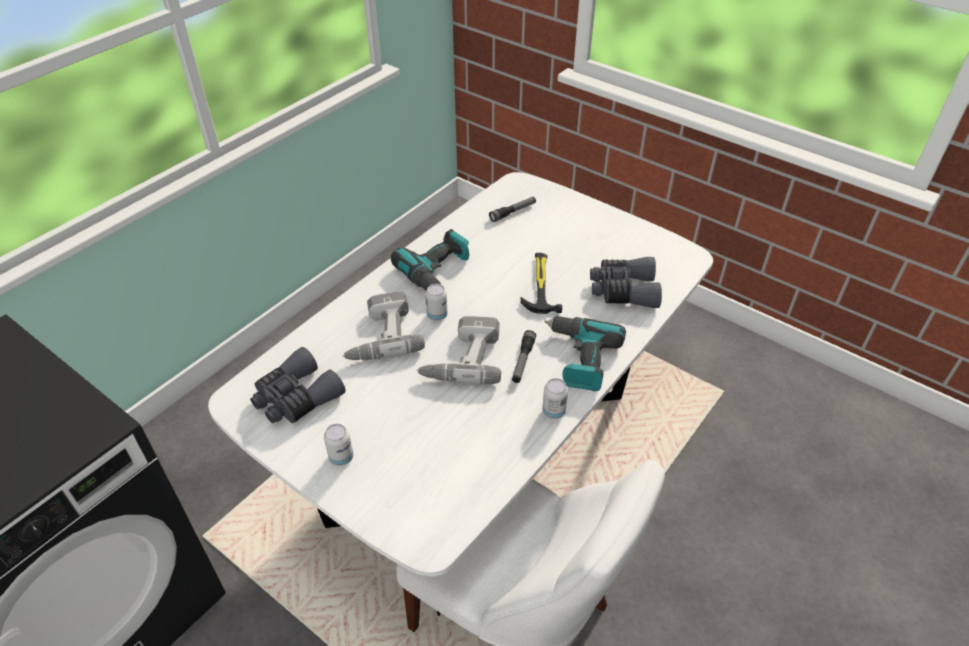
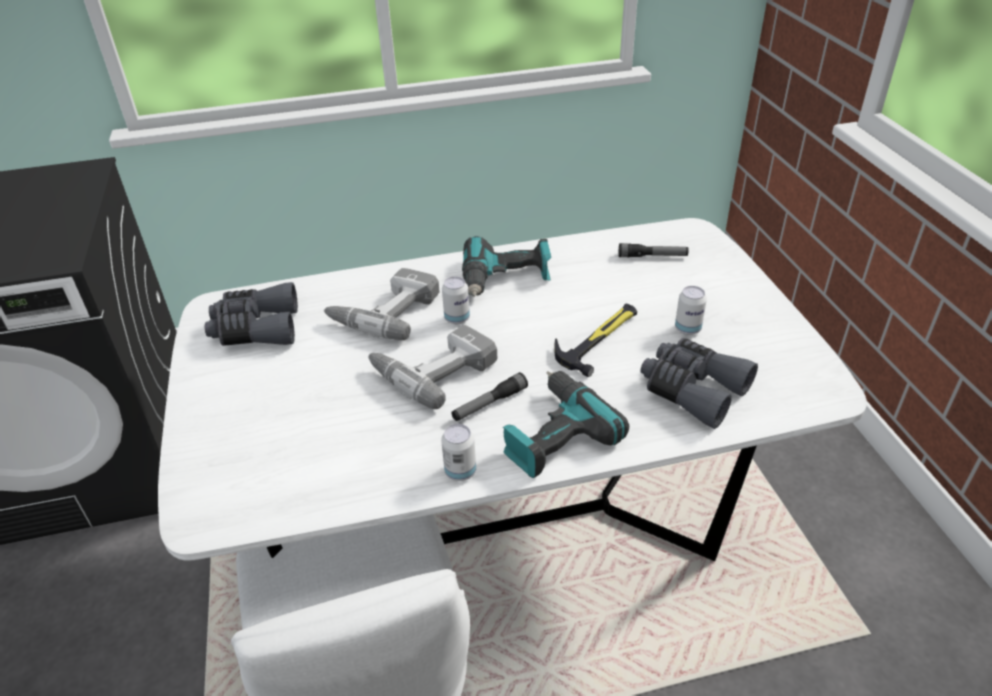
camera: 40 degrees right, 5 degrees down
can [324,424,353,466] -> can moved to [675,286,707,335]

